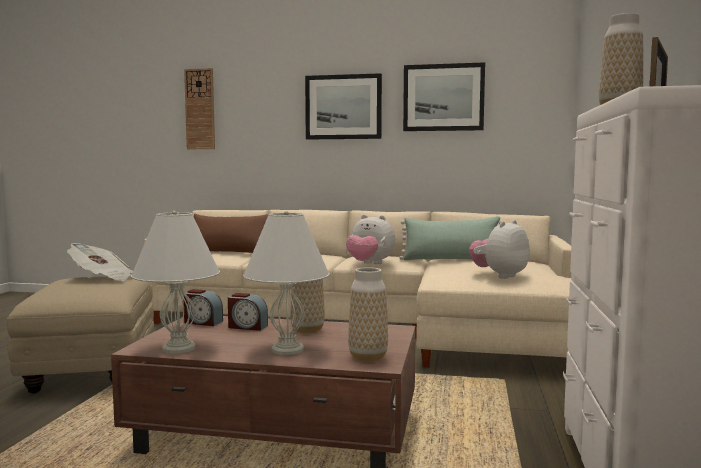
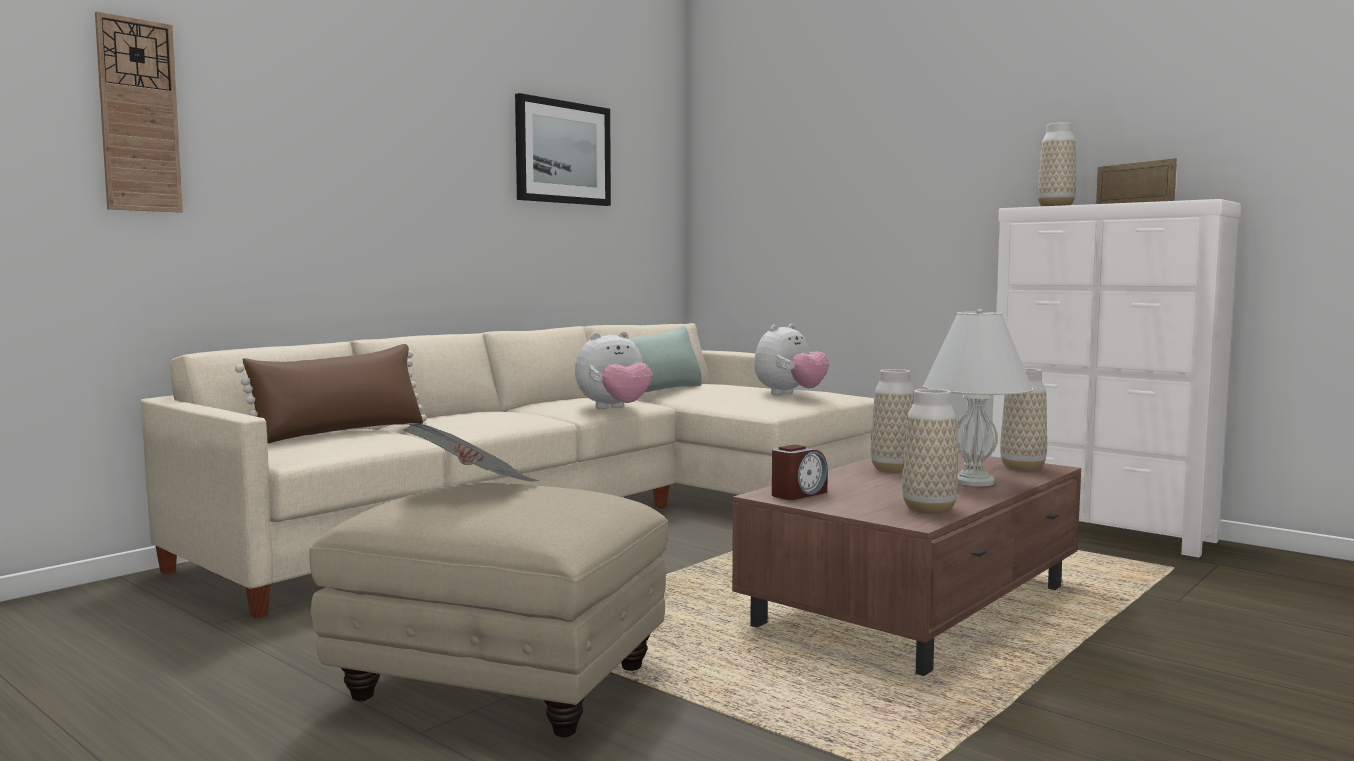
camera: 60 degrees left, 0 degrees up
white table lamp [131,211,220,354] -> vase [902,389,958,514]
alarm clock [228,293,268,331] -> none
picture [305,73,382,139] -> none
plush toy [469,220,530,279] -> plush toy turned 120 degrees counterclockwise [754,324,829,395]

